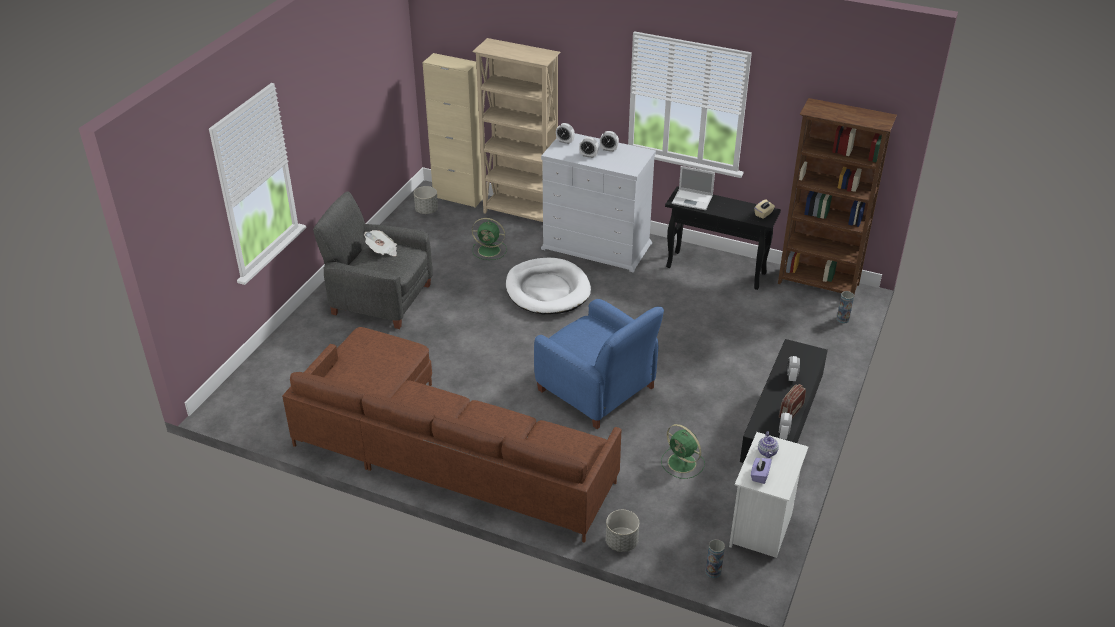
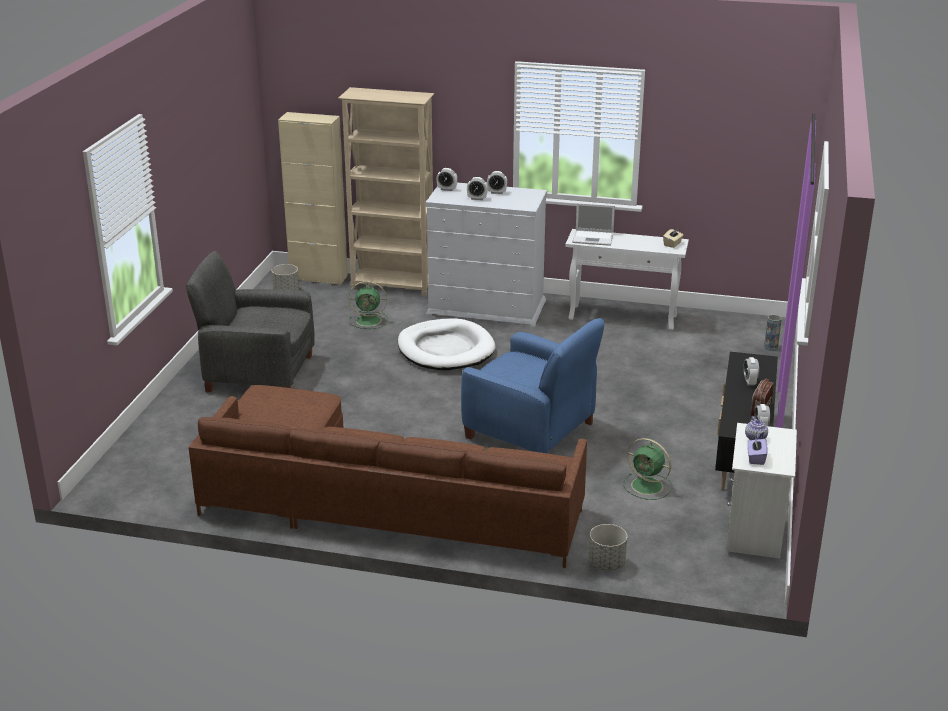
camera: 10 degrees left, 10 degrees down
newspaper [364,230,397,256] -> none
black console table [665,186,781,290] -> white console table [566,229,689,331]
vase [705,539,725,578] -> none
brown bookcase [778,98,897,295] -> none

